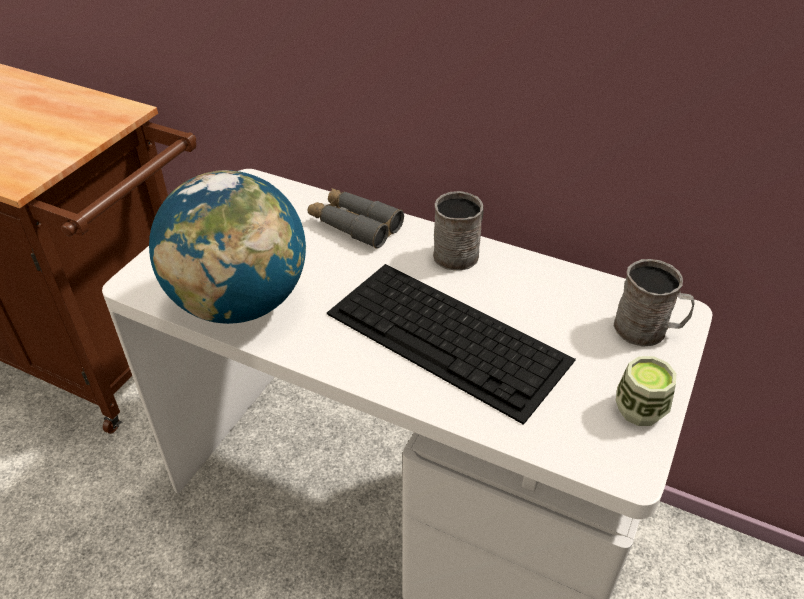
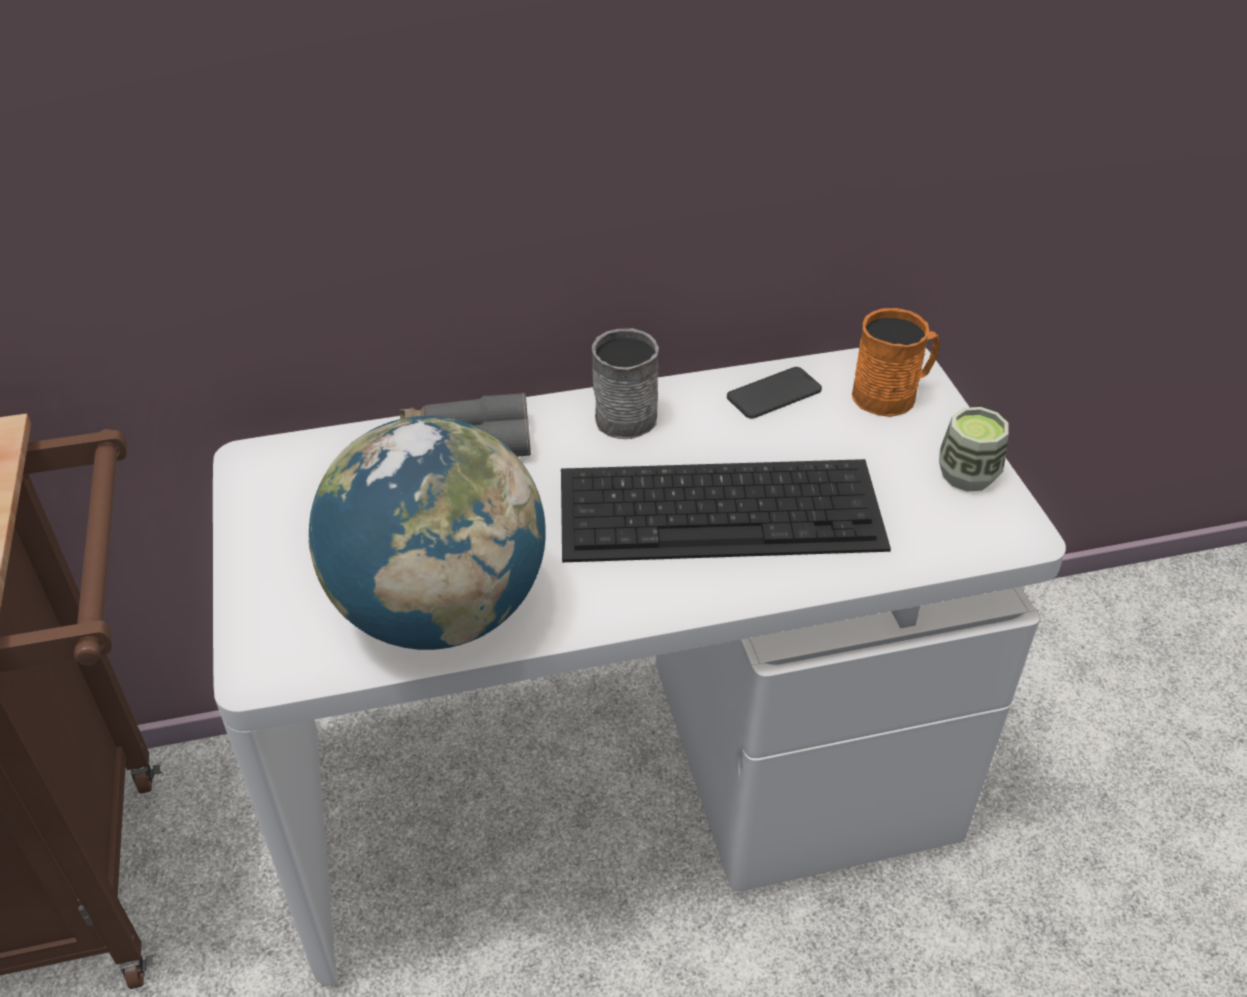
camera: 40 degrees left, 0 degrees up
grey mug [614,259,695,347] -> orange mug [852,308,939,417]
none -> phone [727,367,822,419]

